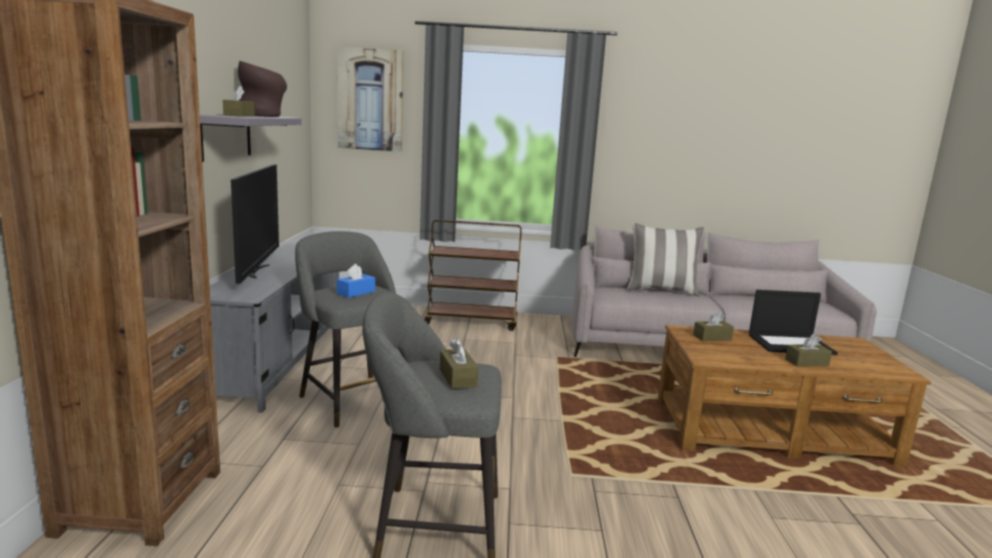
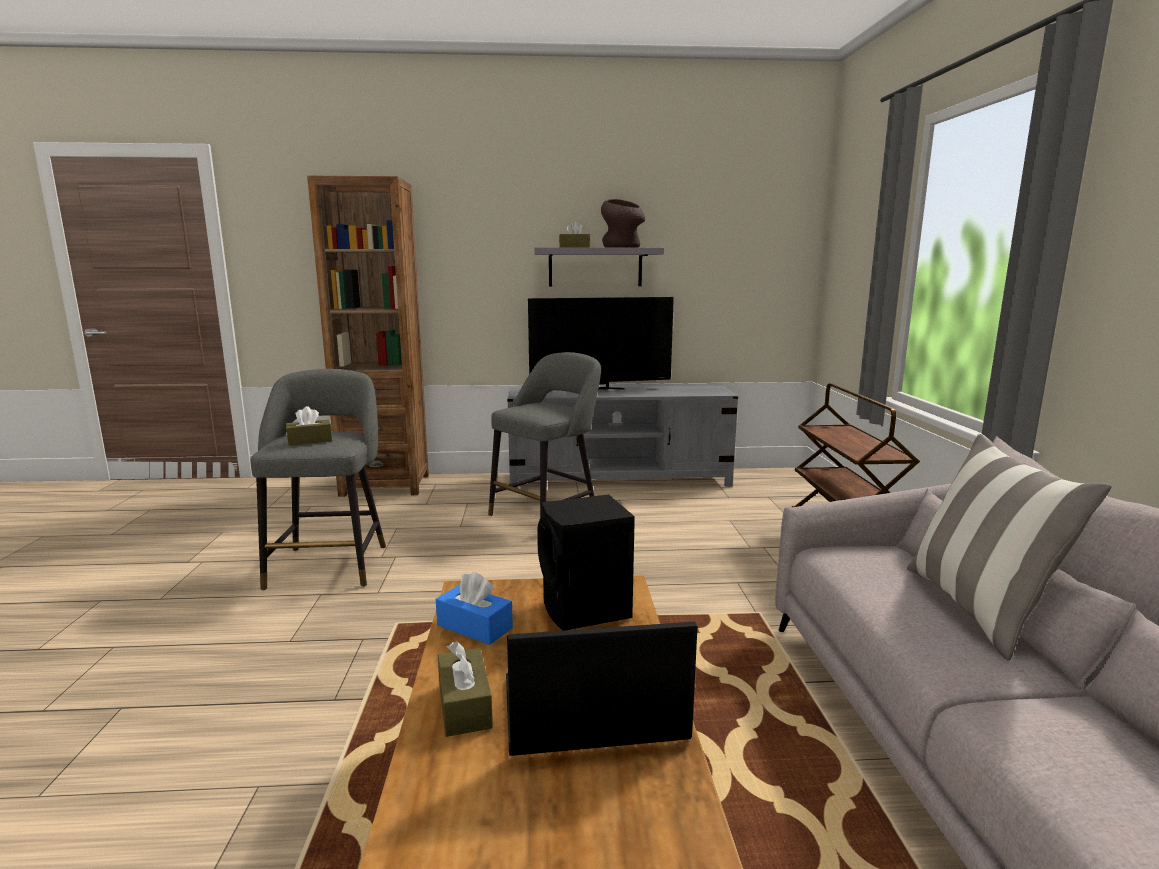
camera: 85 degrees right, 0 degrees up
picture [337,47,404,152] -> none
blue tissue box [337,264,375,298] -> blue tissue box moved to [436,572,513,645]
brown tissue box [693,311,734,341] -> black speaker [537,494,635,631]
laptop [749,290,838,355] -> laptop turned 90 degrees clockwise [506,622,698,756]

